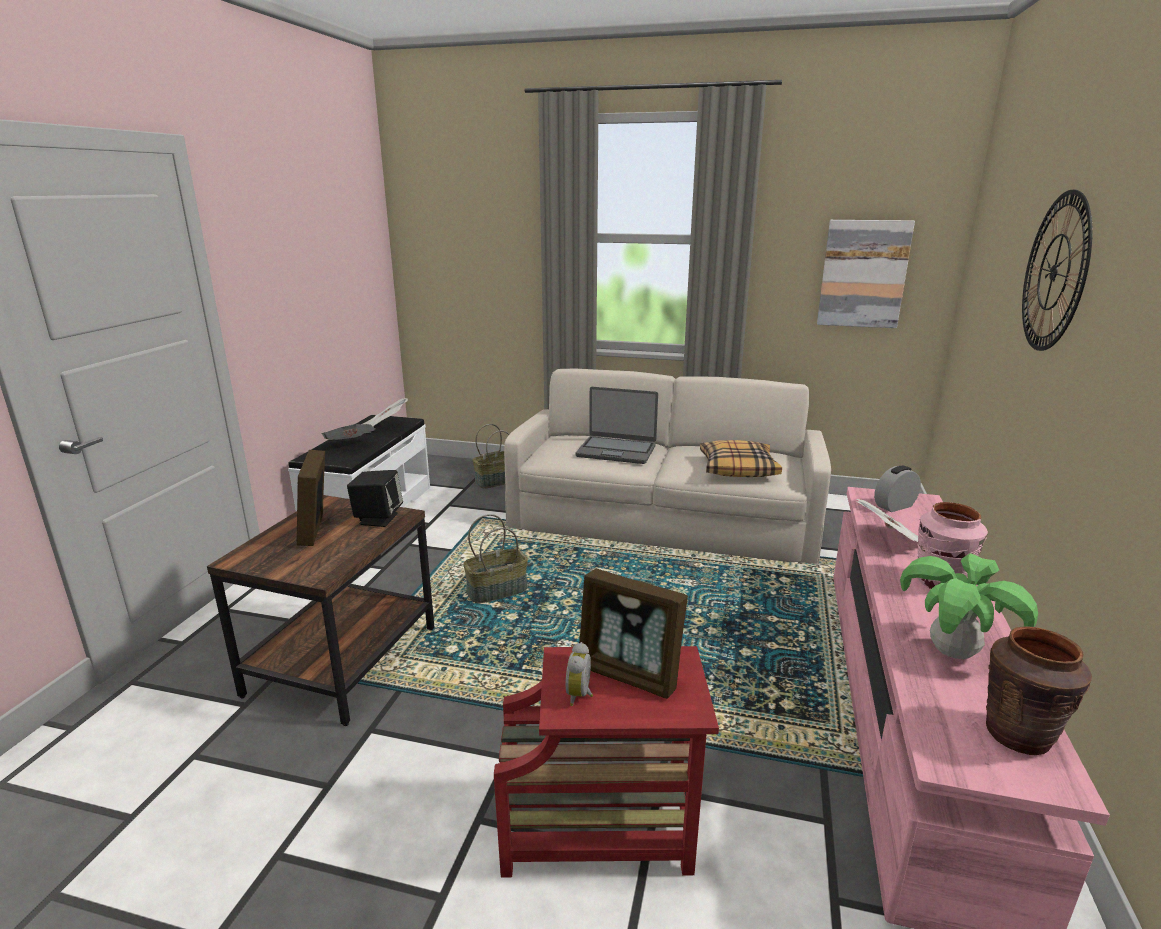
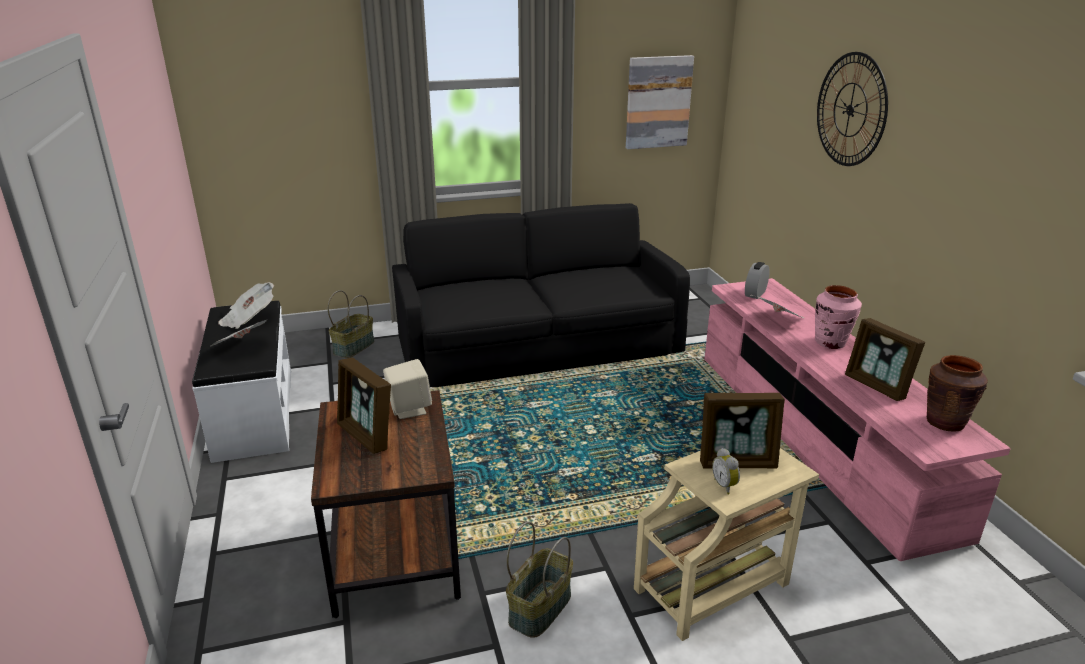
camera: 30 degrees left, 5 degrees up
black speaker [347,470,403,527] -> beige speaker [383,359,432,419]
basket [463,514,528,603] -> basket moved to [506,521,573,638]
red side table [494,646,719,878] -> beige side table [634,448,819,641]
beige sofa [504,368,831,564] -> black sofa [392,203,690,387]
laptop [575,387,658,464] -> none
pillow [700,440,782,477] -> none
potted plant [900,553,1038,659] -> picture frame [845,318,925,401]

